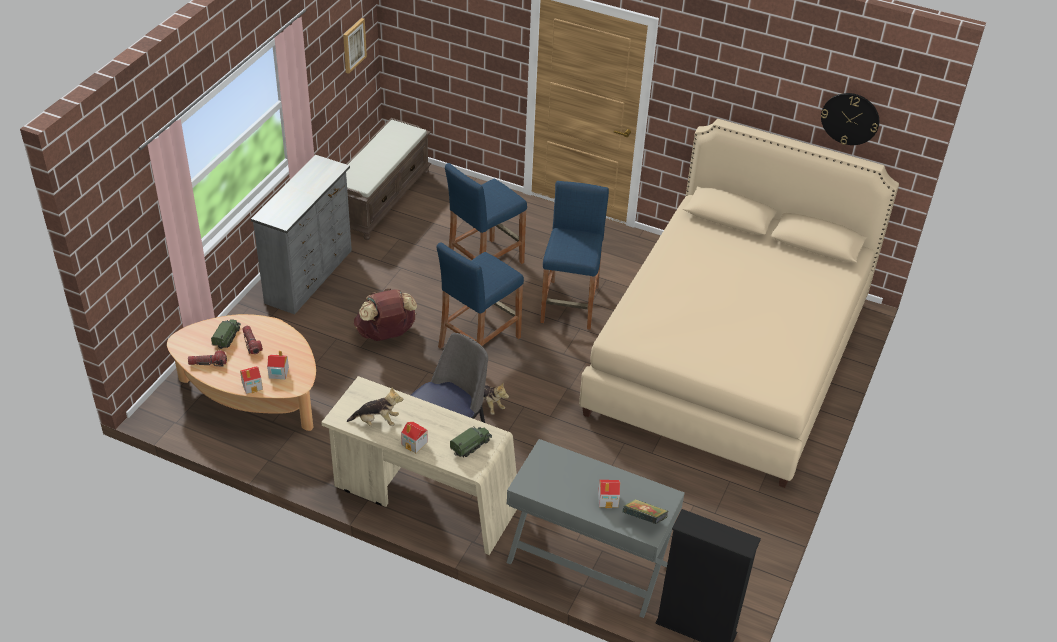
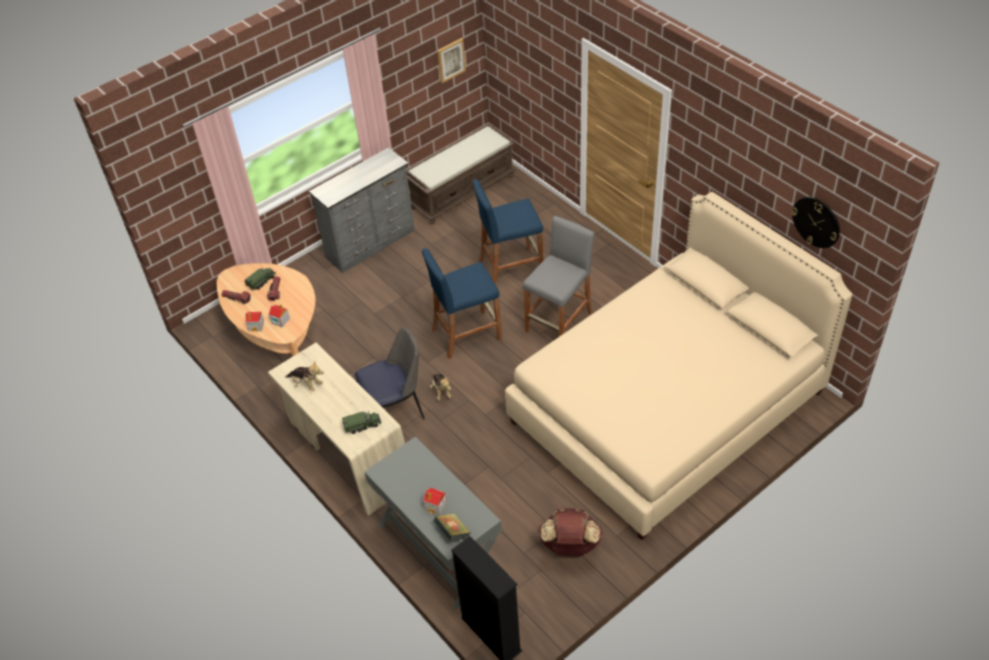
camera: 30 degrees right, 5 degrees up
brown backpack [354,288,417,341] -> brown backpack moved to [539,508,603,556]
toy house [401,422,428,453] -> none
blue stool [540,181,609,330] -> grey stool [523,216,595,337]

